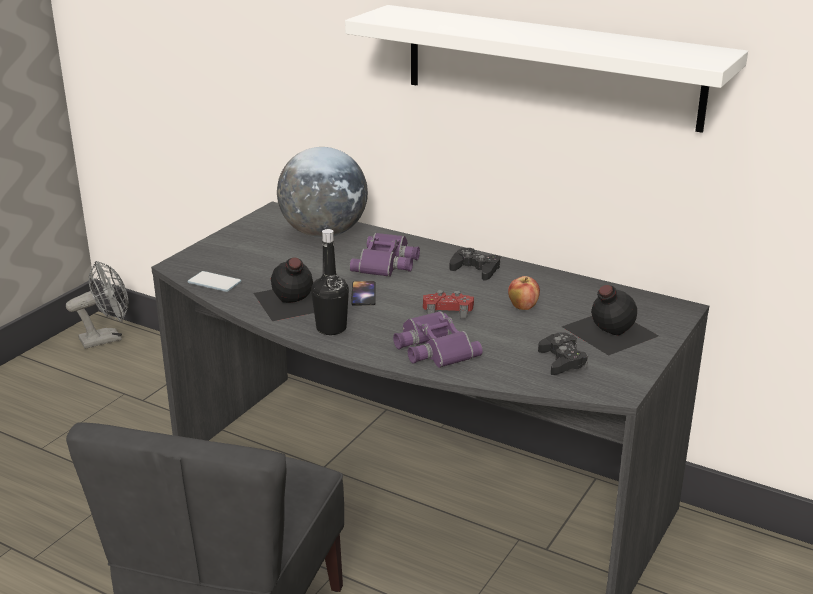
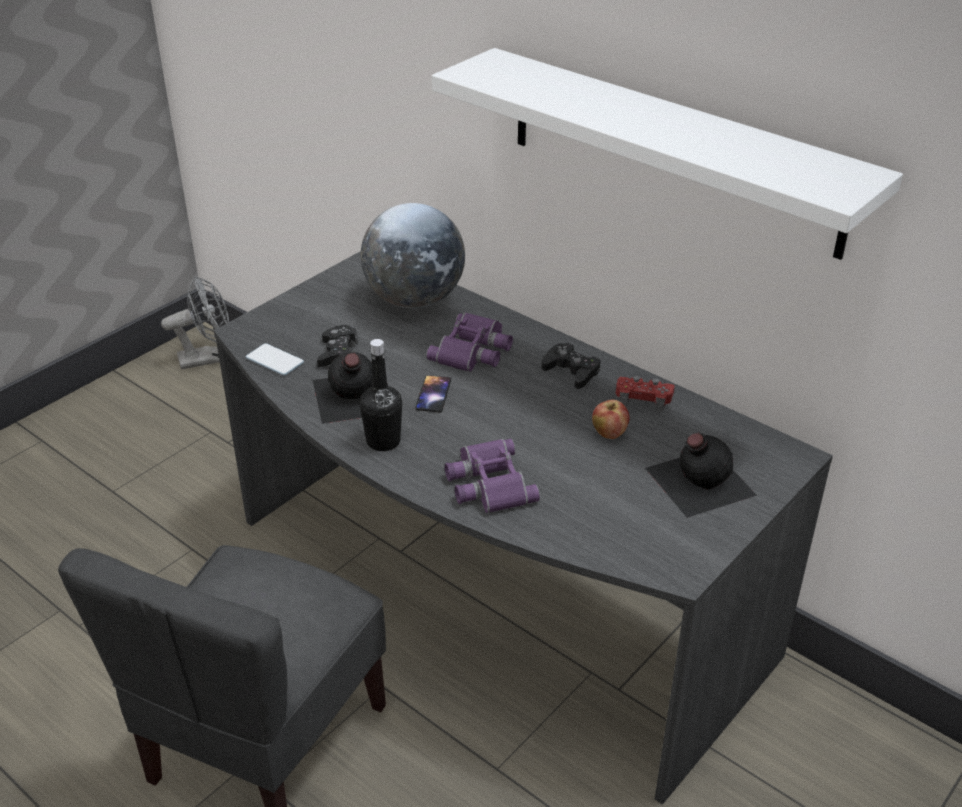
camera: 10 degrees right, 10 degrees up
red game controller [423,290,474,319] -> red game controller moved to [616,375,675,412]
black game controller [538,332,588,375] -> black game controller moved to [317,325,358,367]

